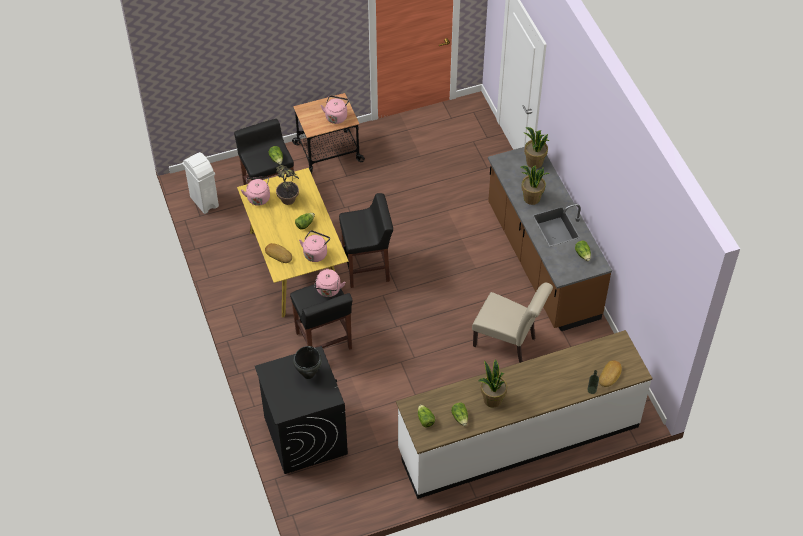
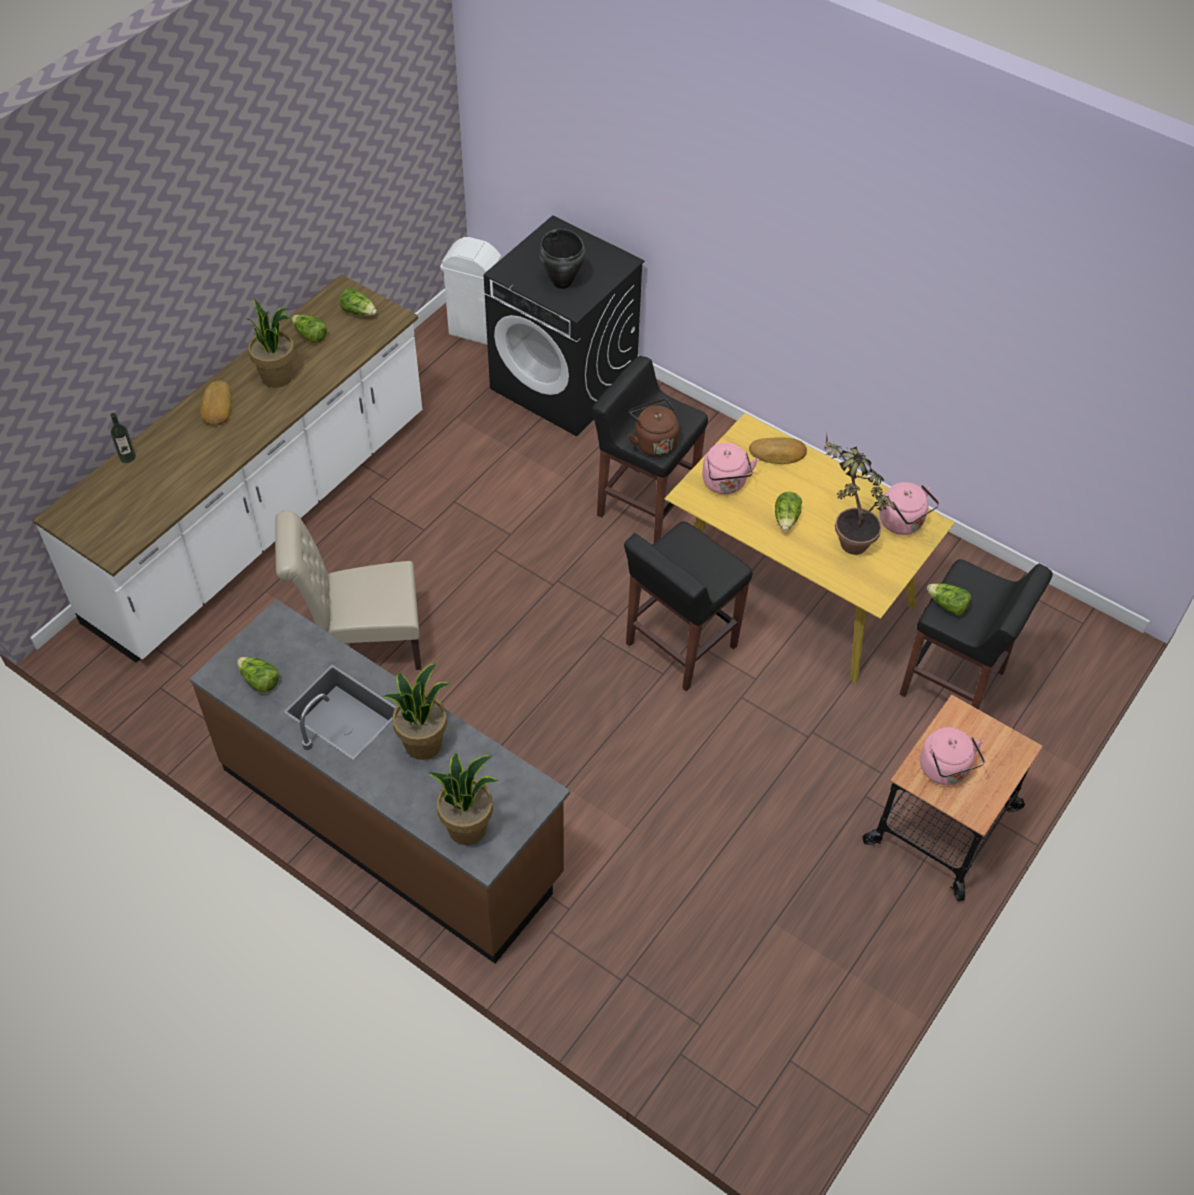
camera: 145 degrees right, 0 degrees up
white trash can [183,152,219,214] -> white trash can moved to [440,237,501,345]
pink kettle [314,269,346,297] -> brown kettle [628,399,679,457]
bread [599,360,622,387] -> bread moved to [200,380,232,425]

